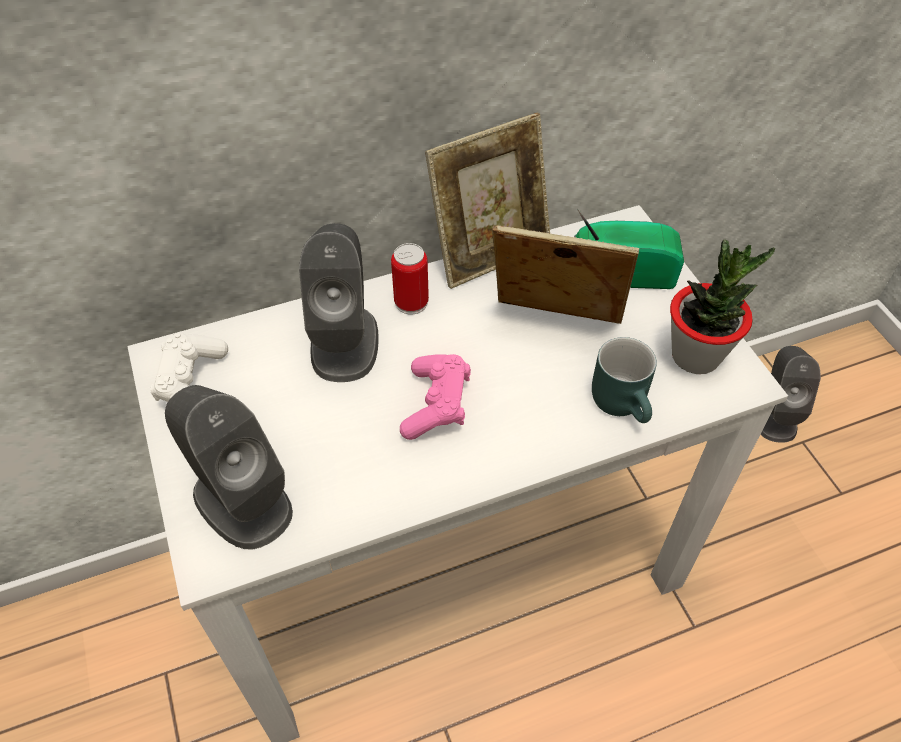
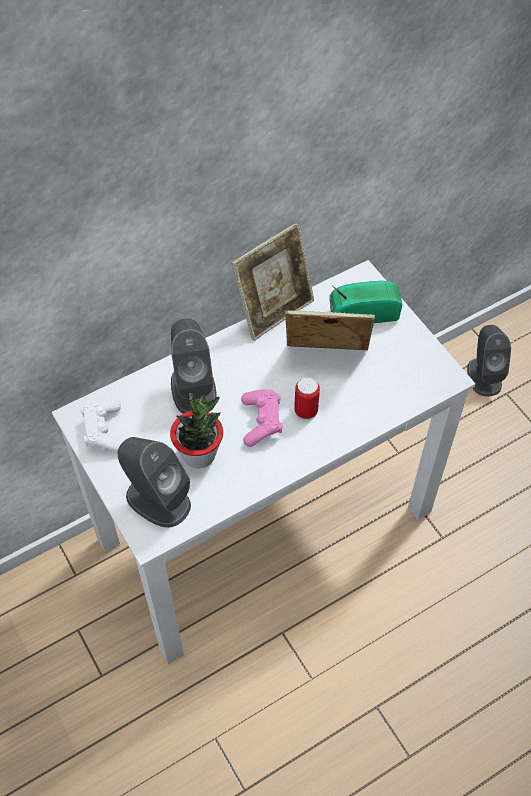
camera: 10 degrees left, 5 degrees up
can [391,243,429,315] -> can moved to [294,377,320,420]
turquoise mug [592,337,657,423] -> none
potted plant [670,240,775,374] -> potted plant moved to [170,393,223,469]

